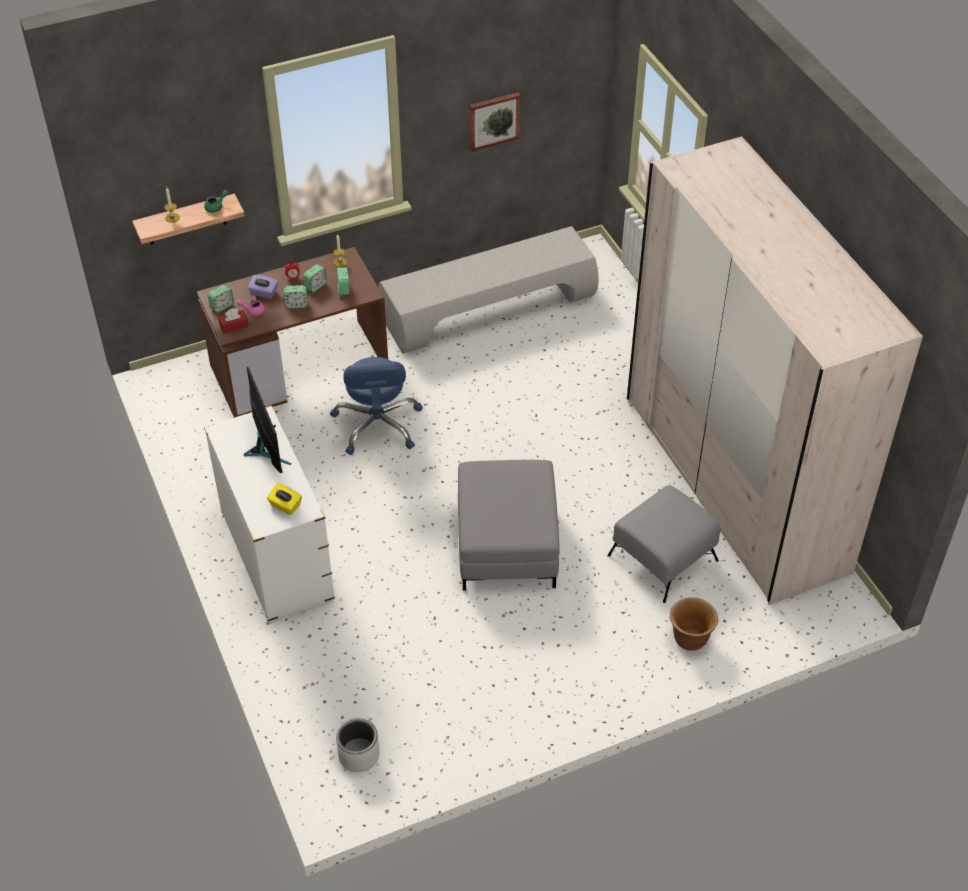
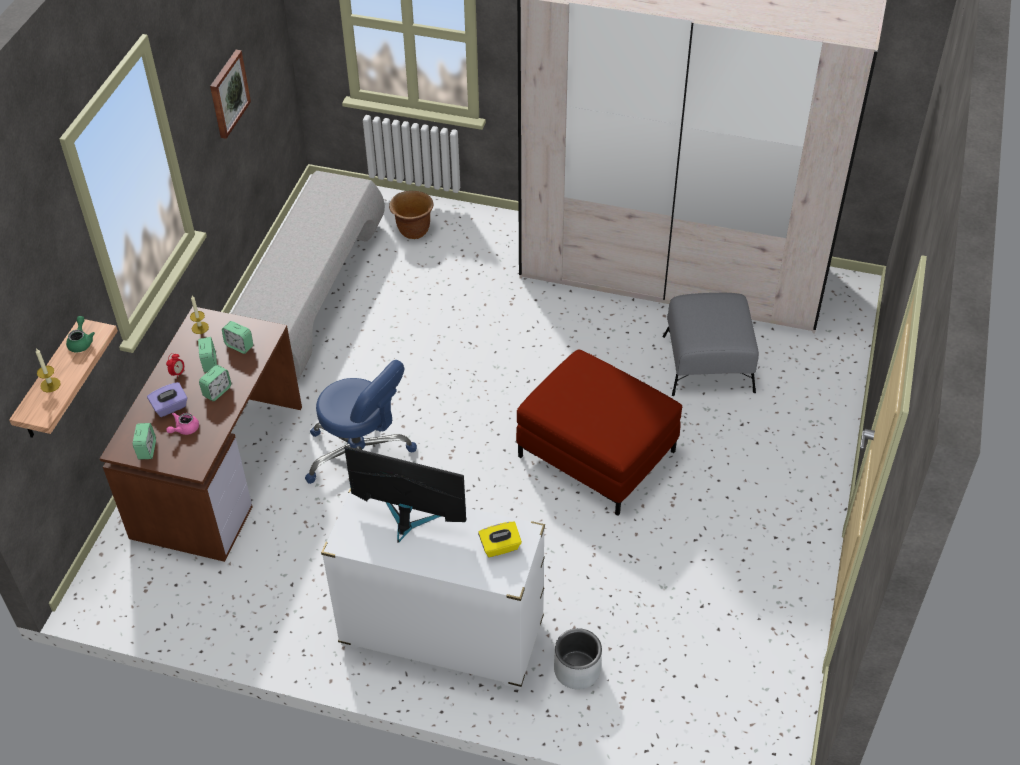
camera: 50 degrees left, 0 degrees up
red tissue box [218,308,249,334] -> none
grey planter [336,718,380,772] -> grey planter moved to [554,628,602,689]
grey ottoman [458,460,560,591] -> red ottoman [516,349,682,516]
brown planter [670,597,718,651] -> brown planter moved to [389,191,433,239]

